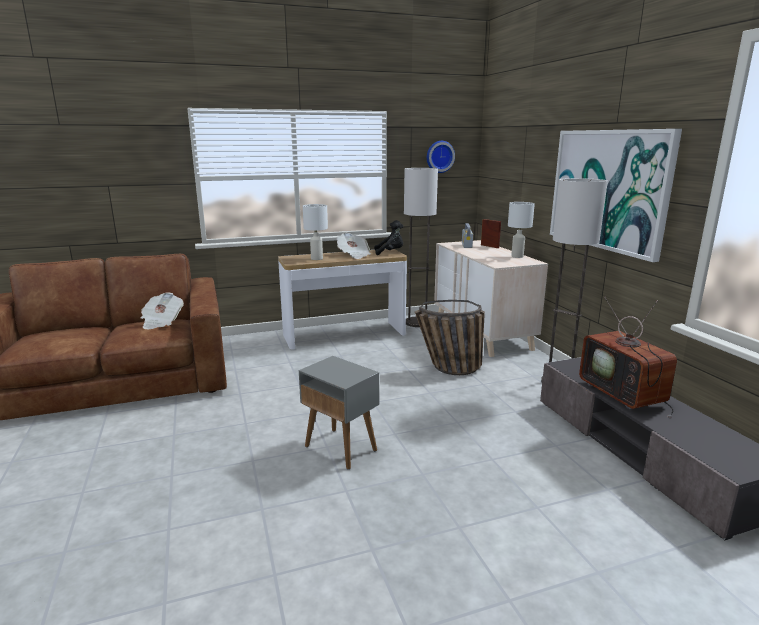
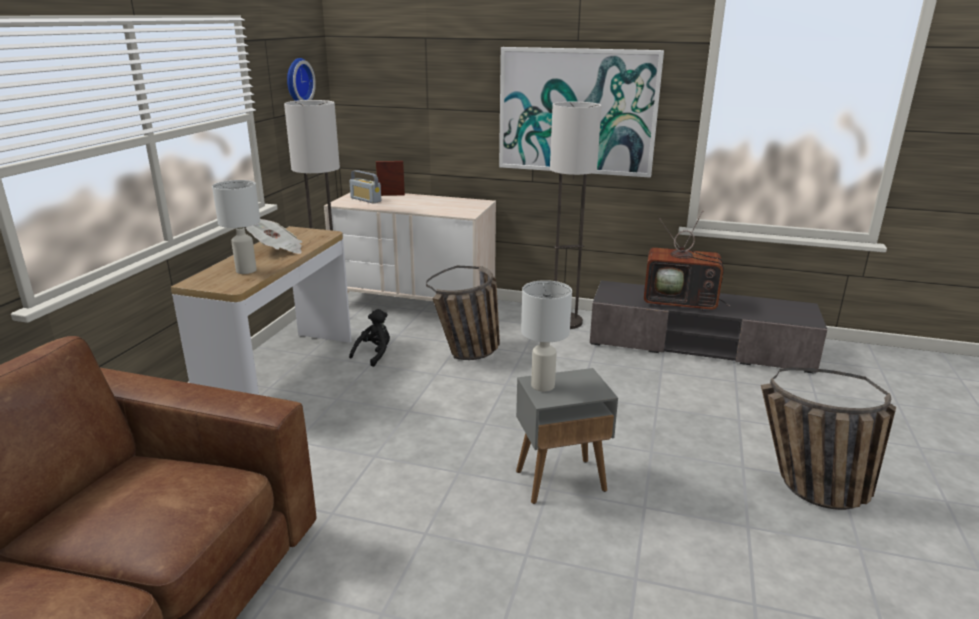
camera: 55 degrees left, 5 degrees up
newspaper [141,292,184,329] -> none
black plush toy [374,220,403,255] -> black plush toy moved to [349,309,390,367]
white table lamp [508,202,535,258] -> white table lamp moved to [521,280,572,392]
none -> basket [761,367,896,510]

